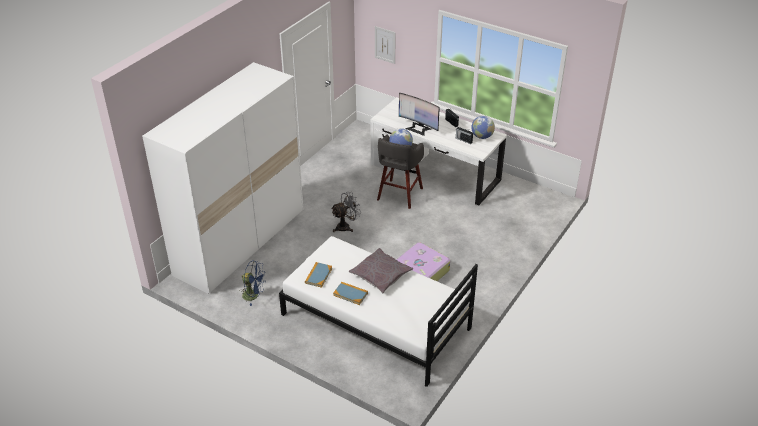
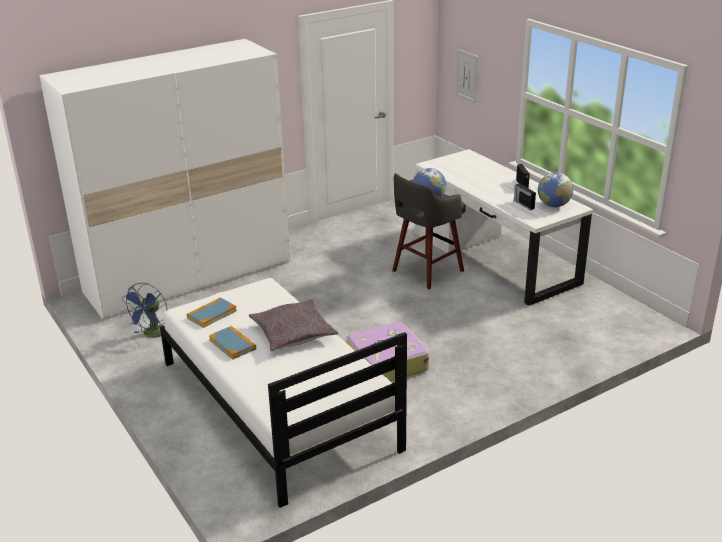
camera: 25 degrees right, 10 degrees down
blue fan [240,260,266,306] -> blue fan turned 75 degrees clockwise [122,283,167,338]
grey fan [331,192,361,232] -> none
monitor [399,93,440,136] -> none

